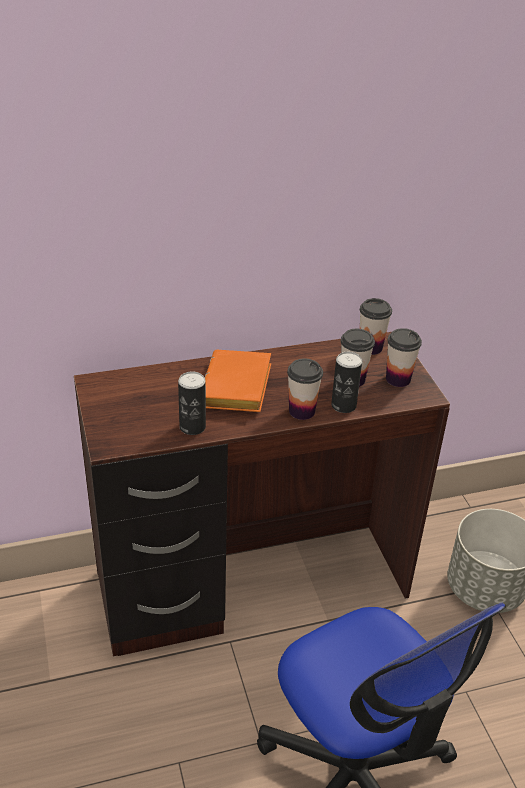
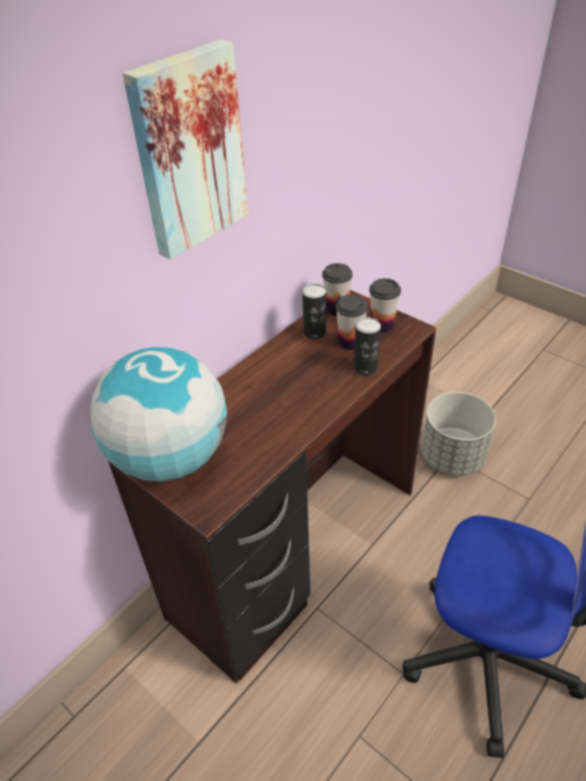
camera: 30 degrees left, 5 degrees up
can [178,372,206,435] -> can moved to [302,284,326,339]
orange book [205,350,271,412] -> none
cup [287,358,323,420] -> none
none -> globe [90,347,227,482]
none -> picture [123,39,248,259]

